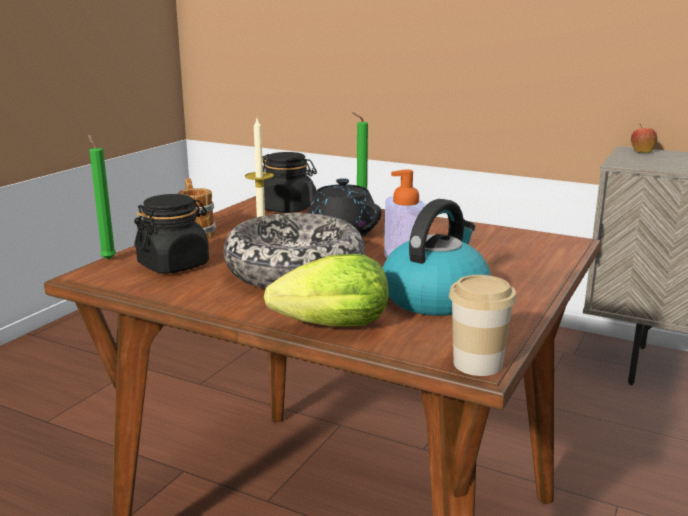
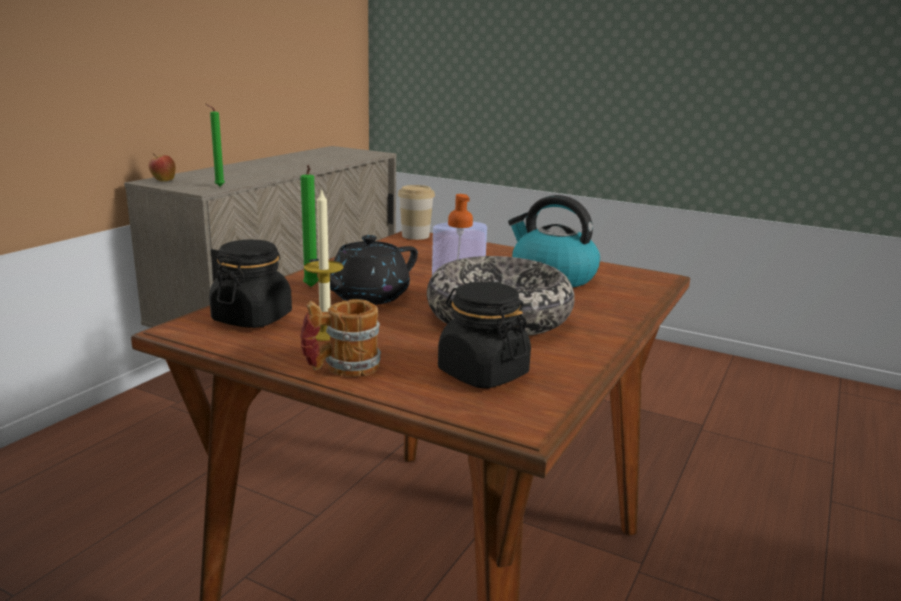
camera: 90 degrees left, 0 degrees up
green candle [88,134,116,260] -> green candle moved to [206,104,225,186]
lettuce [264,254,389,327] -> none
cup [449,275,517,376] -> cup moved to [398,185,435,240]

